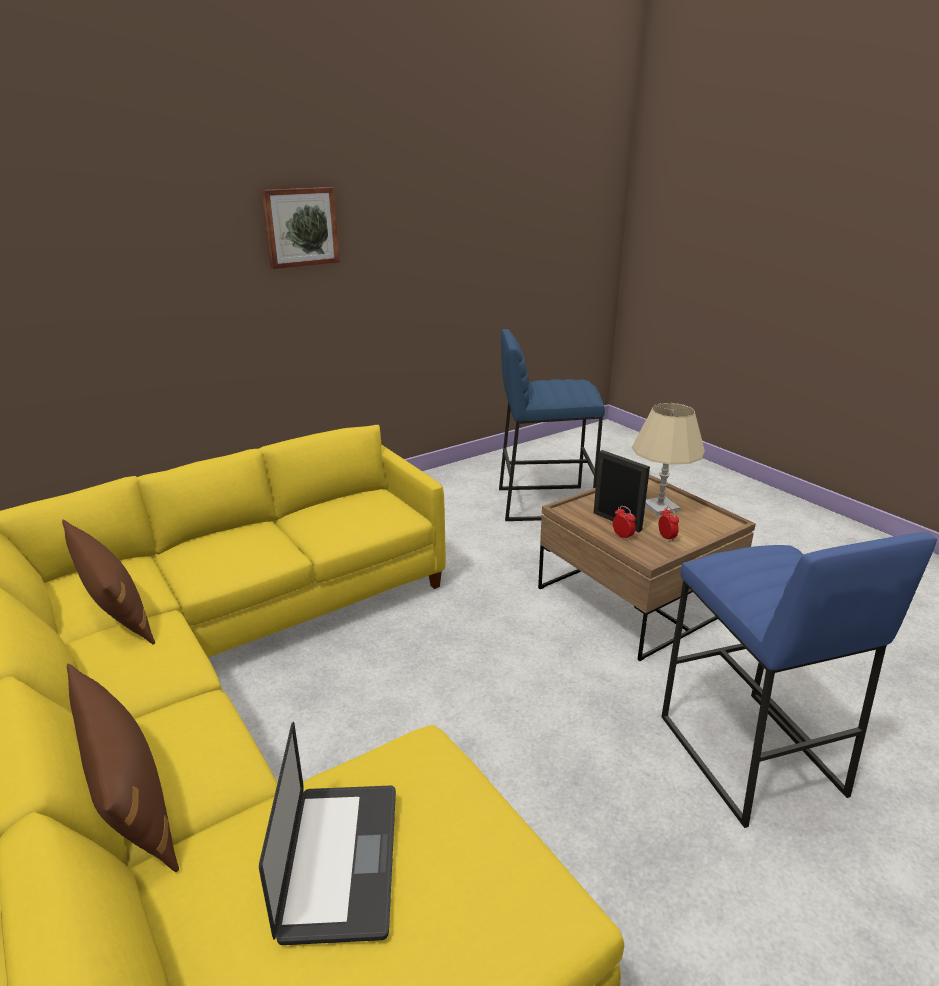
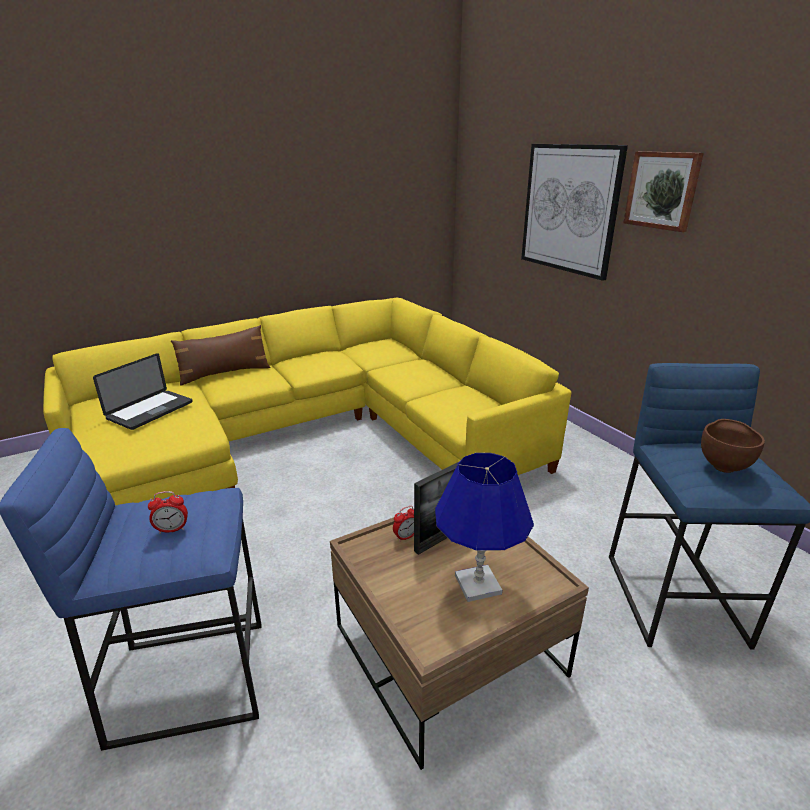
camera: 95 degrees right, 0 degrees up
brown pillow [62,520,155,644] -> none
laptop [259,722,396,945] -> laptop turned 60 degrees counterclockwise [93,353,192,430]
beige table lamp [632,403,705,516] -> blue table lamp [435,453,534,602]
alarm clock [658,507,679,542] -> alarm clock moved to [148,491,188,534]
none -> picture [521,144,628,281]
none -> brown bowl [701,419,765,473]

